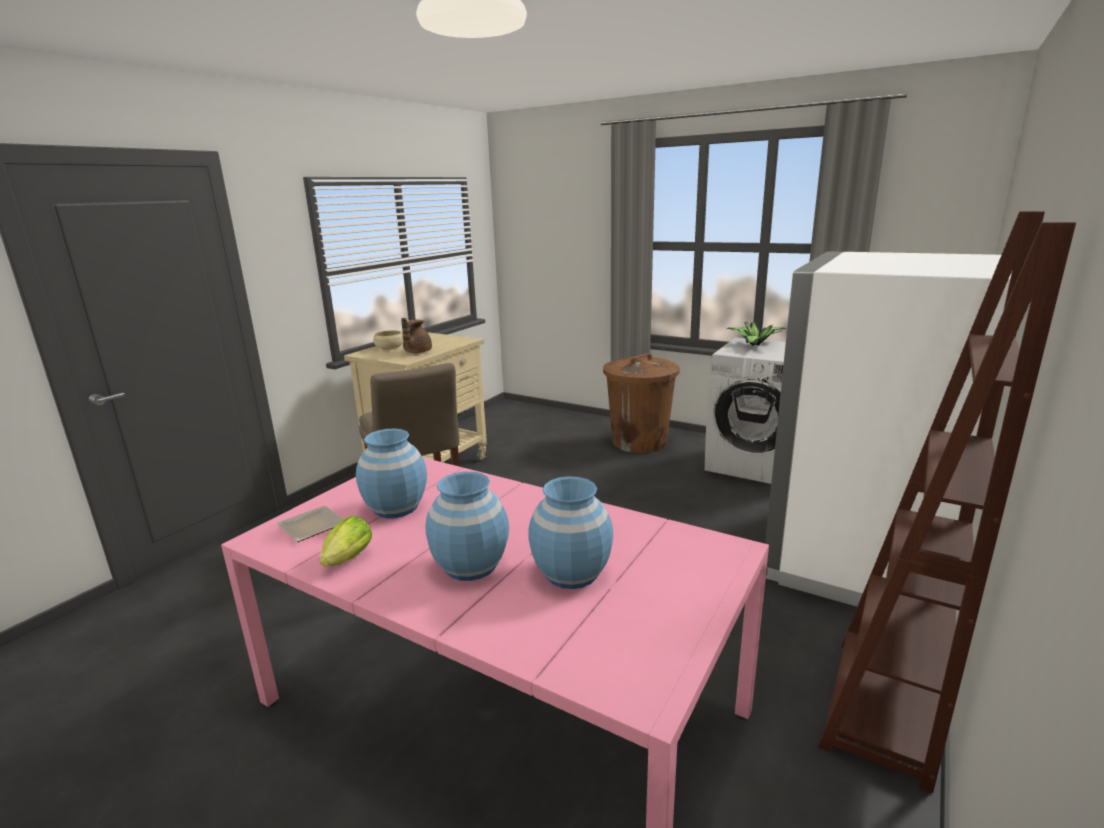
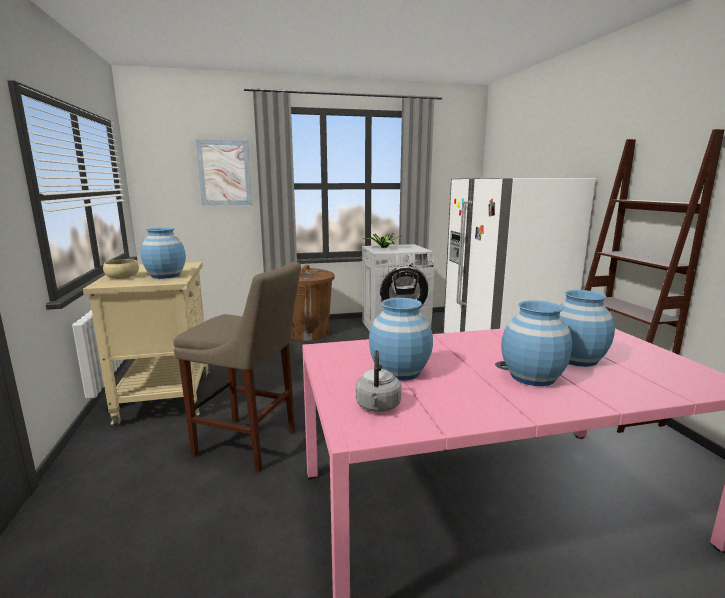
camera: 45 degrees left, 5 degrees down
plate [277,506,344,542] -> grey kettle [356,350,401,412]
lettuce [320,516,372,567] -> none
brown teapot [401,318,432,353] -> blue vase [141,228,186,279]
none -> picture [196,140,252,206]

